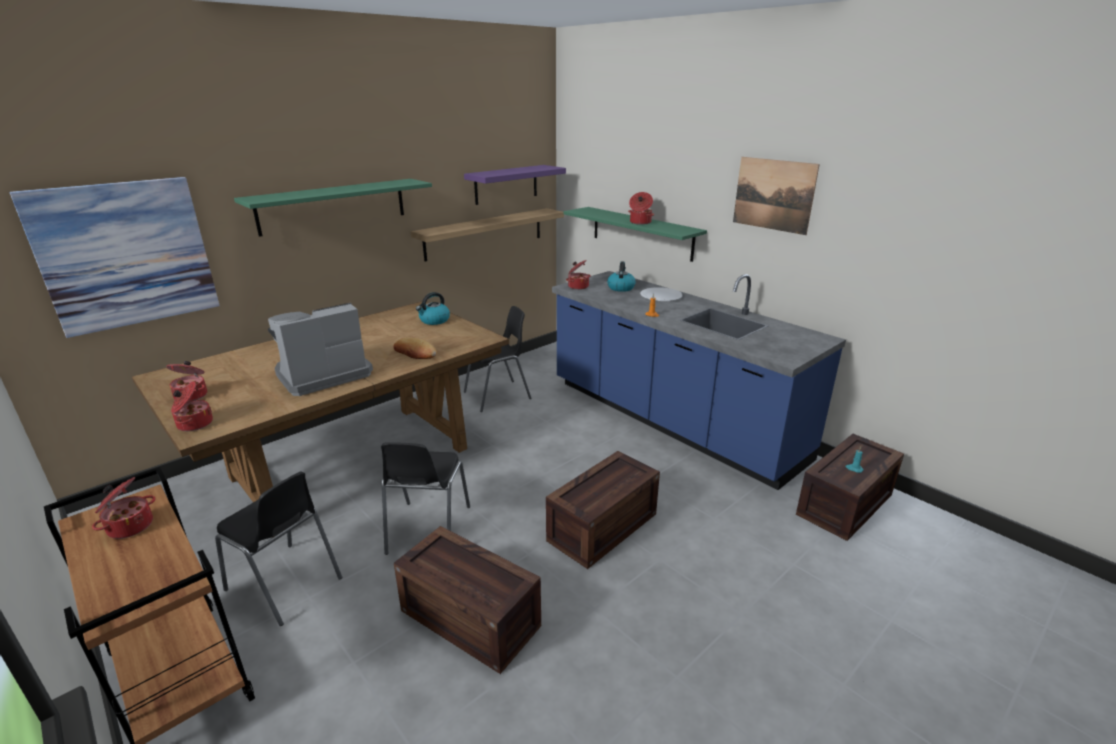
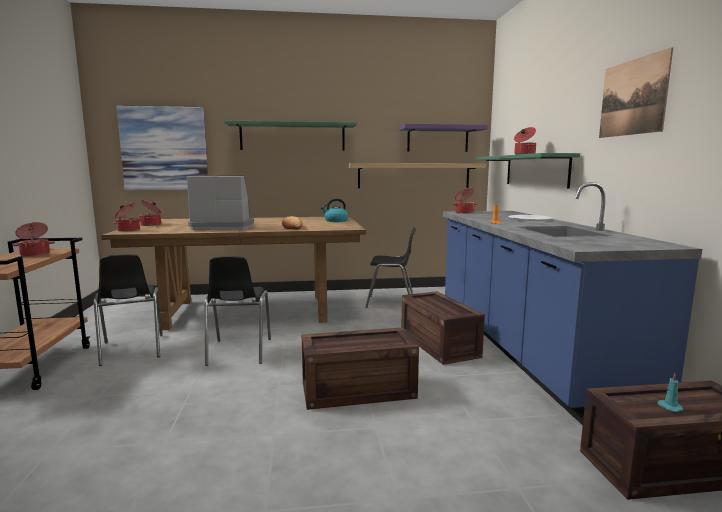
camera: 35 degrees right, 15 degrees down
black chair [381,442,470,555] -> black chair turned 45 degrees counterclockwise [205,256,271,366]
crate [394,526,541,674] -> crate moved to [401,291,485,365]
kettle [607,261,636,292] -> none

